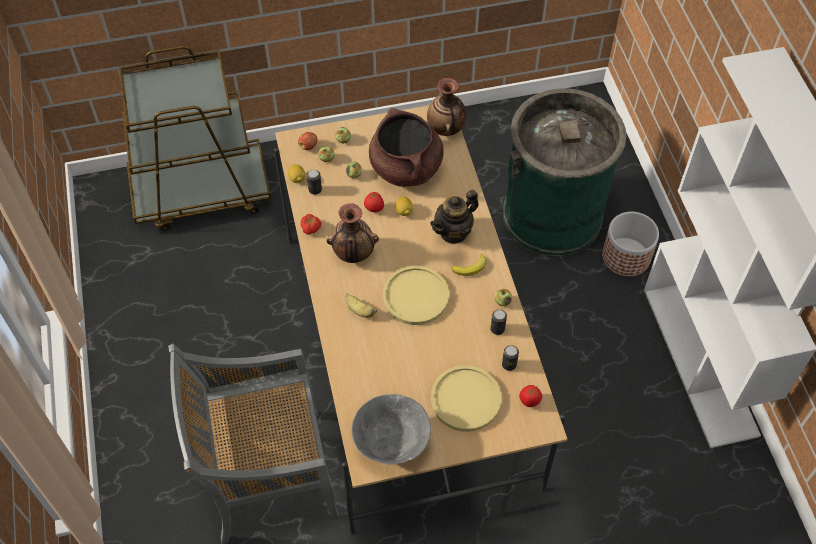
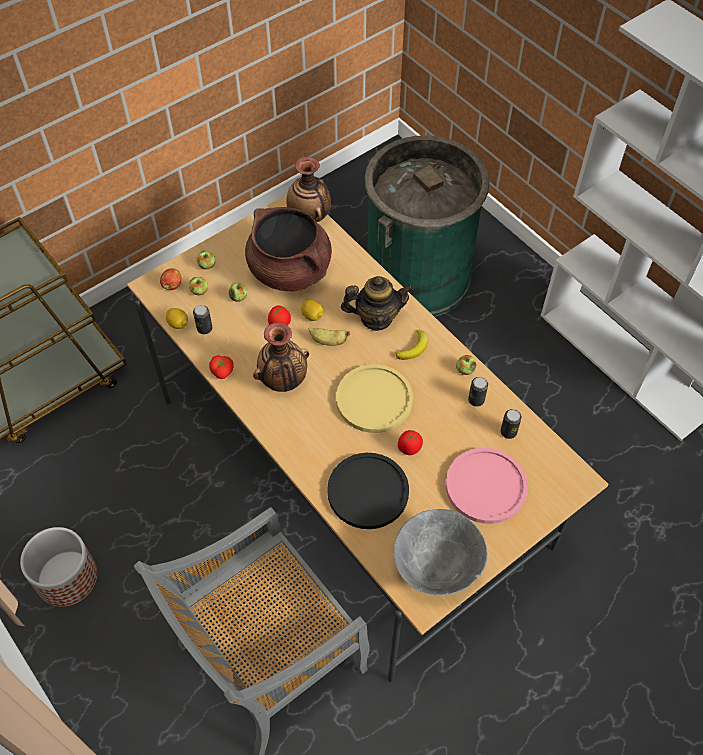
camera: 25 degrees left, 0 degrees up
banana [346,293,377,318] -> banana moved to [309,328,350,346]
teapot [430,190,479,244] -> teapot turned 120 degrees counterclockwise [341,276,414,331]
yellow plate [431,365,502,432] -> pink plate [446,448,528,524]
tomato [519,385,542,407] -> tomato moved to [398,430,423,455]
planter [602,212,659,277] -> planter moved to [20,527,97,607]
none -> black plate [327,453,409,529]

